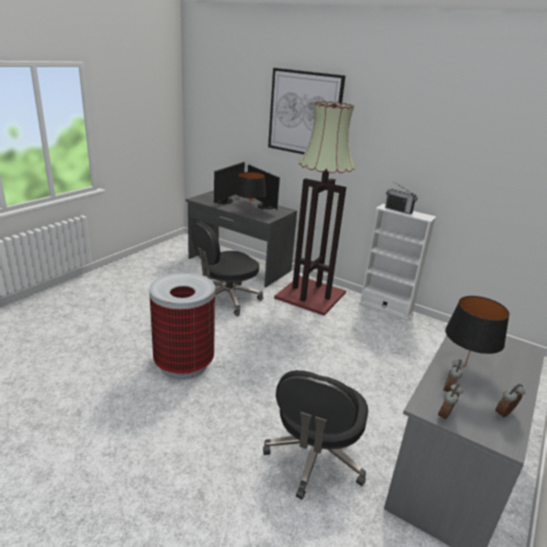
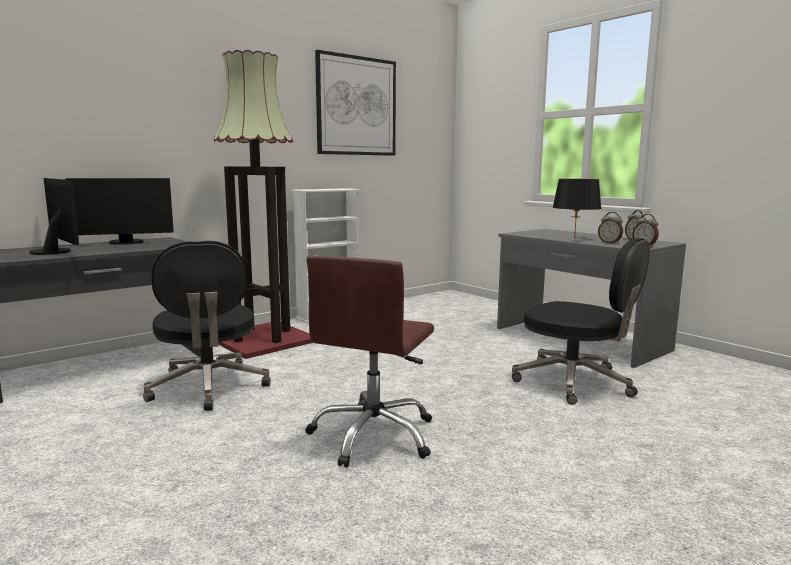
camera: 70 degrees left, 15 degrees down
trash can [149,273,215,379] -> brown office chair [305,255,434,468]
black table lamp [236,172,266,209] -> none
picture [268,68,345,155] -> picture moved to [315,50,396,156]
radio [385,182,417,214] -> none

